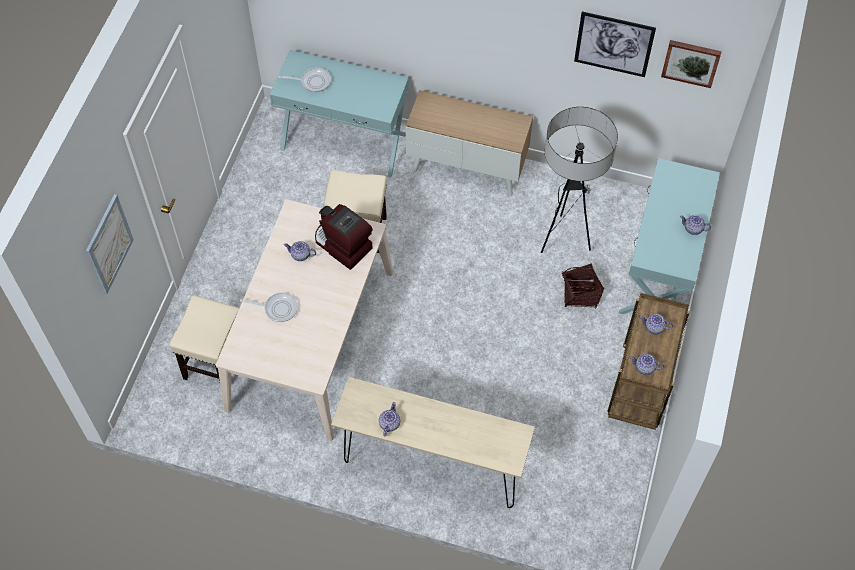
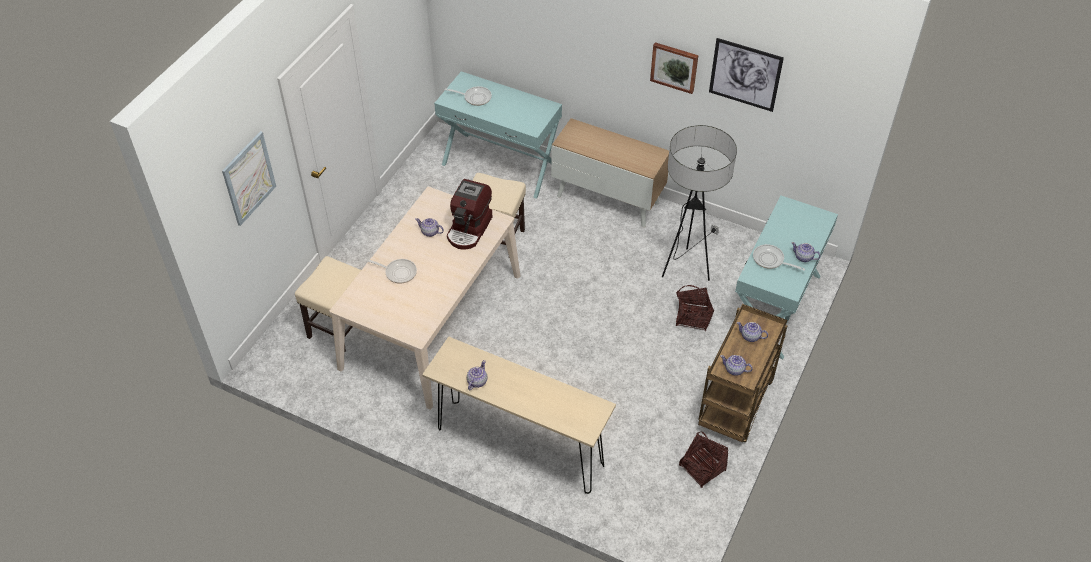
camera: 10 degrees right, 10 degrees down
coffee machine [315,204,373,270] -> coffee machine turned 120 degrees counterclockwise [447,179,492,250]
picture [661,40,722,88] -> picture moved to [650,42,698,94]
none -> basket [679,431,728,488]
none -> frying pan [753,244,805,271]

